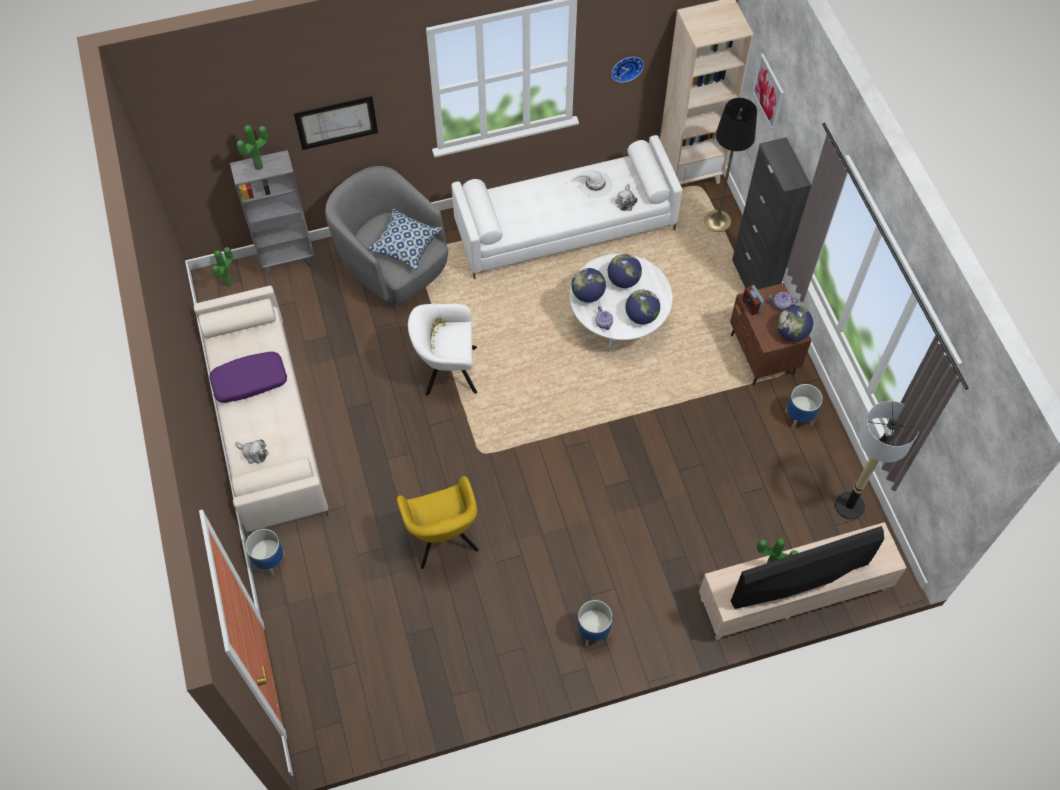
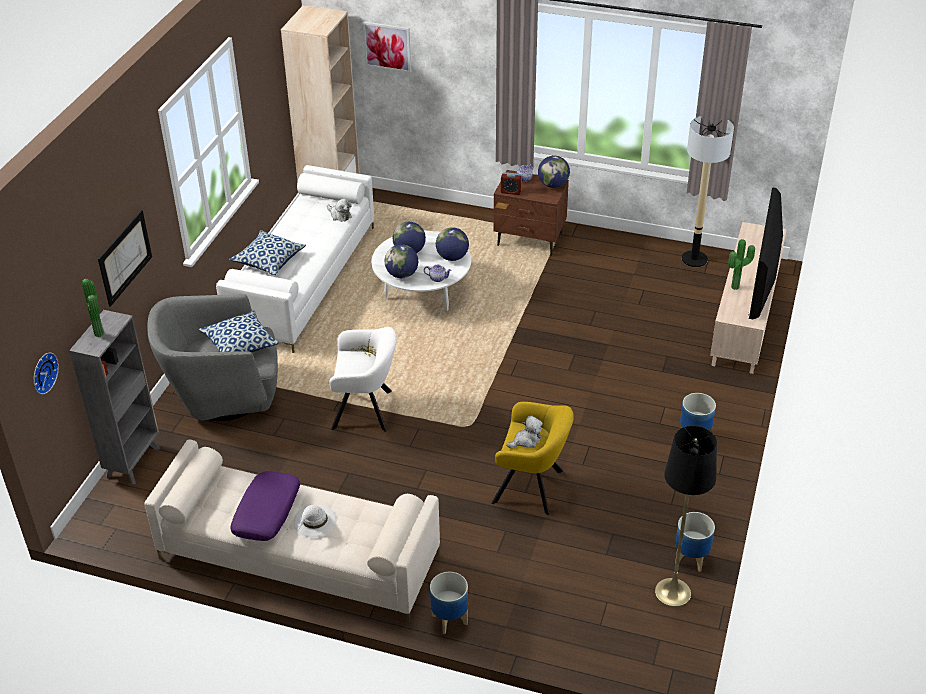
camera: 55 degrees left, 20 degrees down
potted plant [212,247,233,287] -> none
plush toy [235,439,268,464] -> plush toy moved to [506,416,542,448]
white armchair [408,304,477,396] -> white armchair turned 120 degrees counterclockwise [330,327,397,431]
white hat [573,170,612,198] -> white hat moved to [293,505,337,538]
wall clock [611,57,644,83] -> wall clock moved to [33,353,59,394]
black floor lamp [704,98,757,232] -> black floor lamp moved to [655,426,717,608]
black cabinet [732,137,811,290] -> none
planter [785,384,823,430] -> planter moved to [675,512,715,572]
none -> pillow [229,230,306,275]

